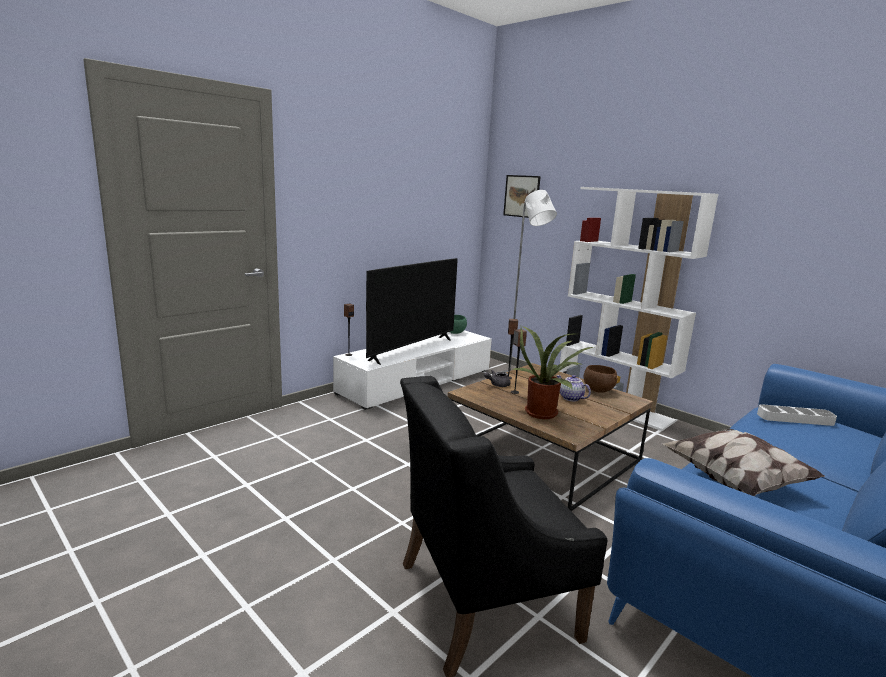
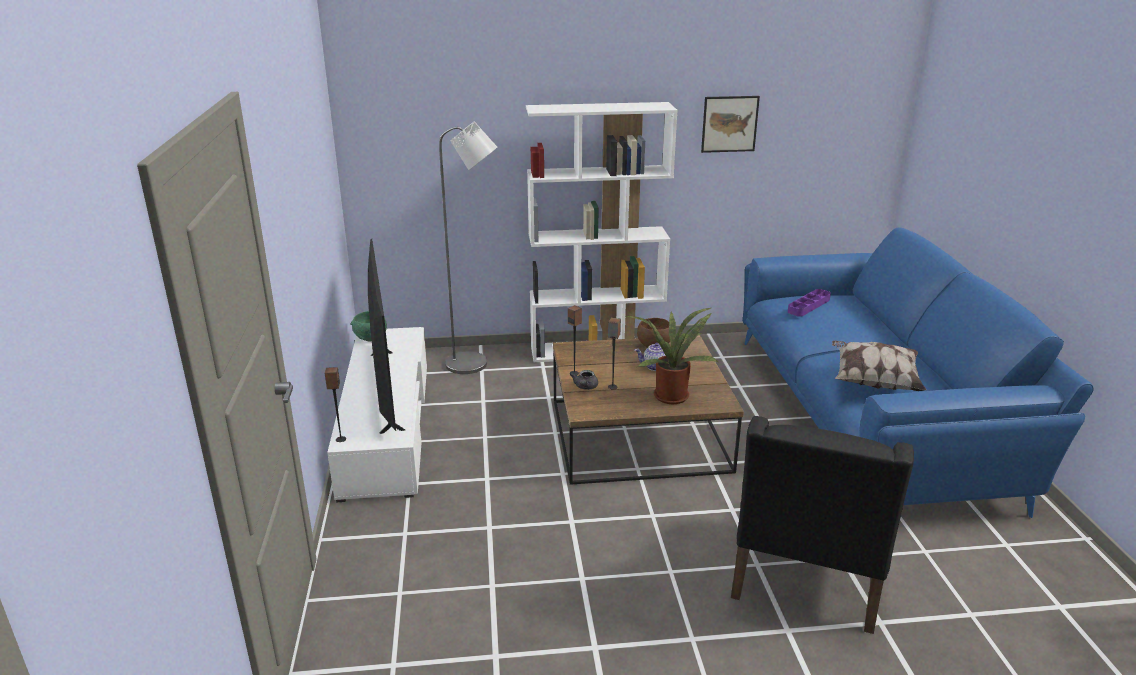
camera: 50 degrees left, 10 degrees up
picture [503,175,541,218] -> picture moved to [701,96,760,153]
grey tray [757,404,837,426] -> purple tray [788,289,831,317]

